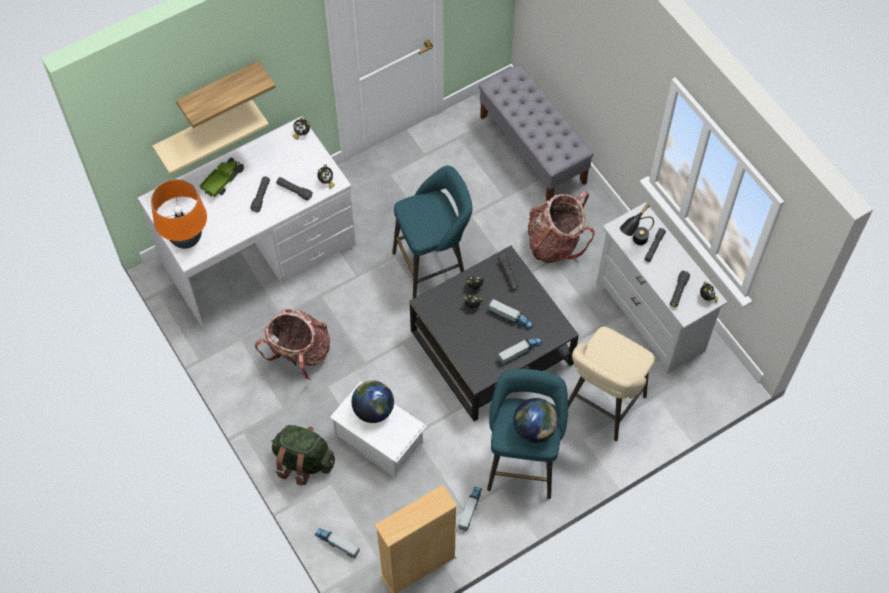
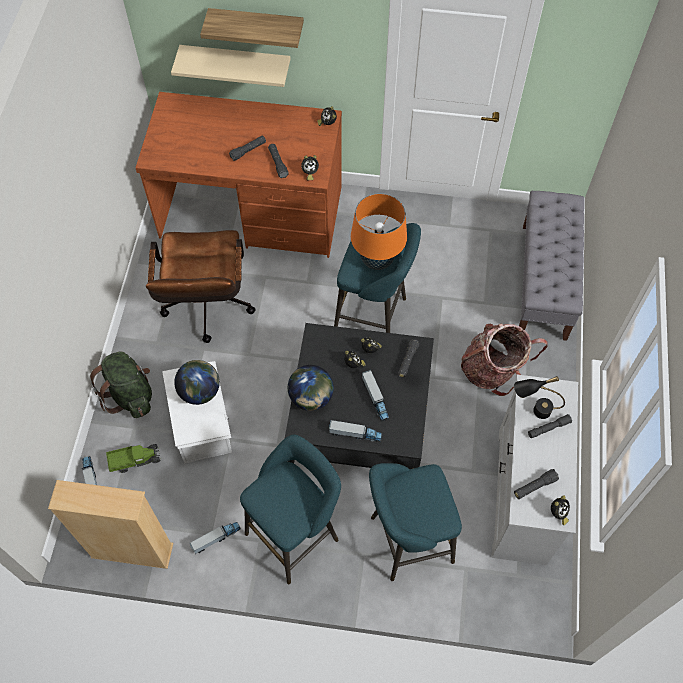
camera: 40 degrees right, 0 degrees up
white desk [138,116,356,327] -> brown desk [136,92,342,258]
orange table lamp [151,179,207,249] -> orange table lamp moved to [351,193,407,270]
toy truck [200,158,244,197] -> toy truck moved to [106,444,161,473]
backpack [255,308,330,380] -> brown office chair [146,230,256,343]
globe [513,398,558,443] -> globe moved to [288,365,334,411]
beige stool [568,327,655,441] -> turquoise stool [369,463,462,581]

